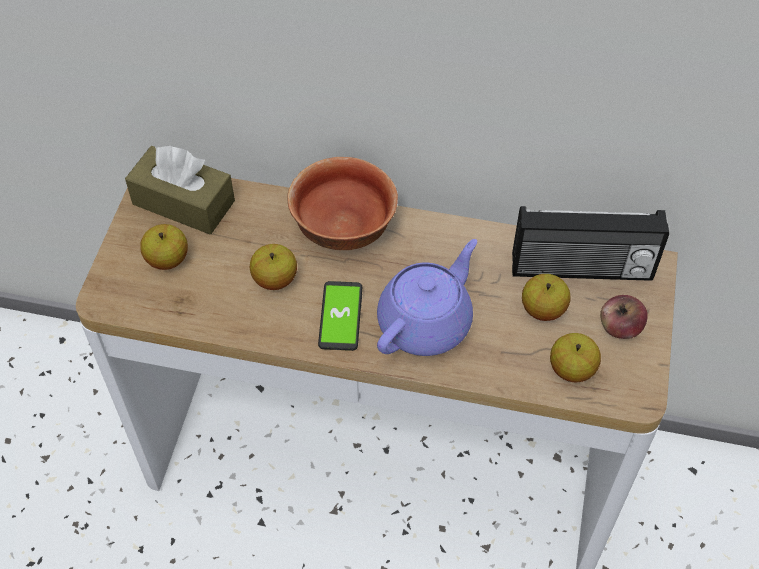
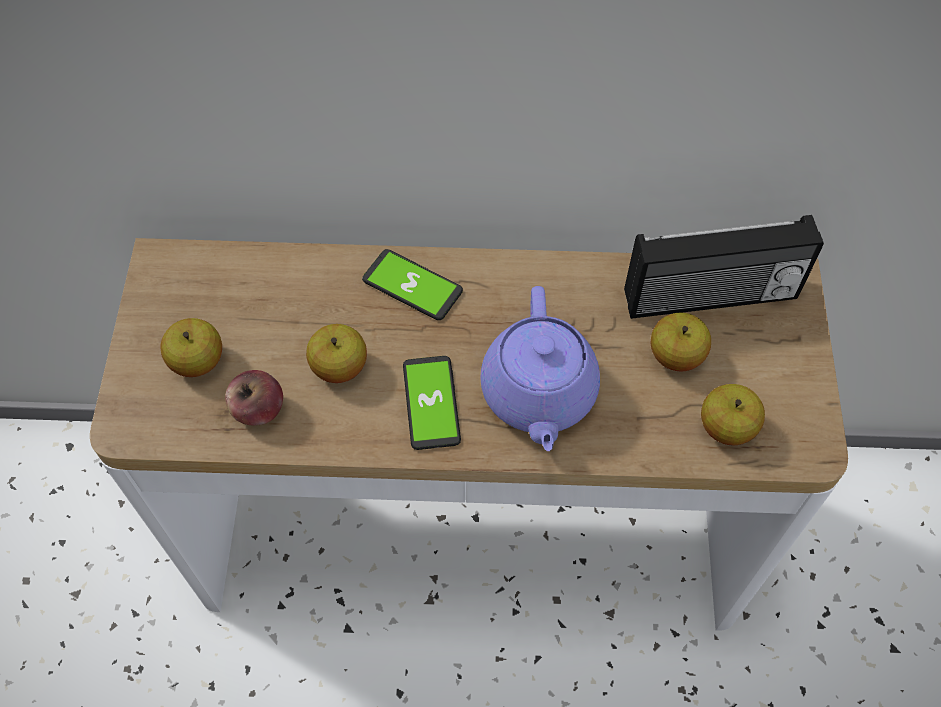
camera: 10 degrees left, 5 degrees up
brown tissue box [125,146,235,234] -> none
bowl [287,157,398,250] -> phone [362,249,463,320]
purple teapot [377,239,477,356] -> purple teapot turned 150 degrees clockwise [480,286,600,451]
apple [600,295,648,339] -> apple moved to [225,370,283,426]

